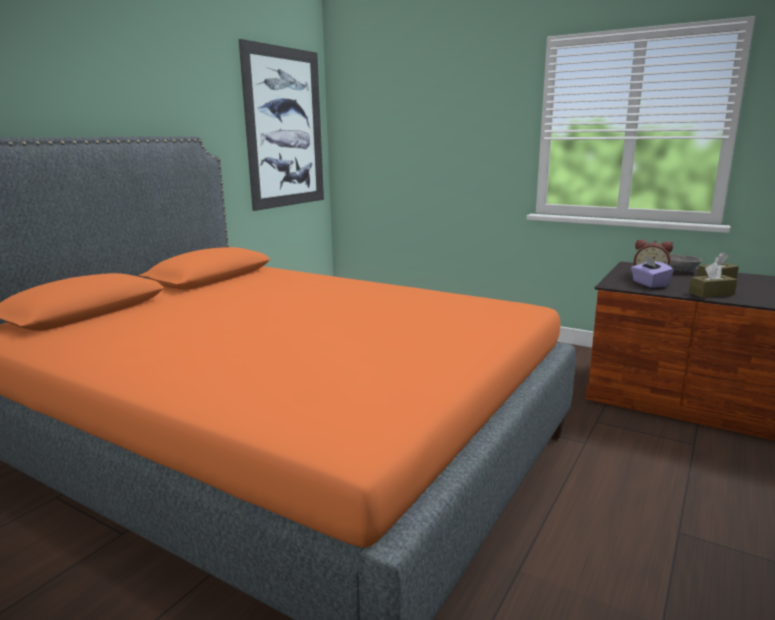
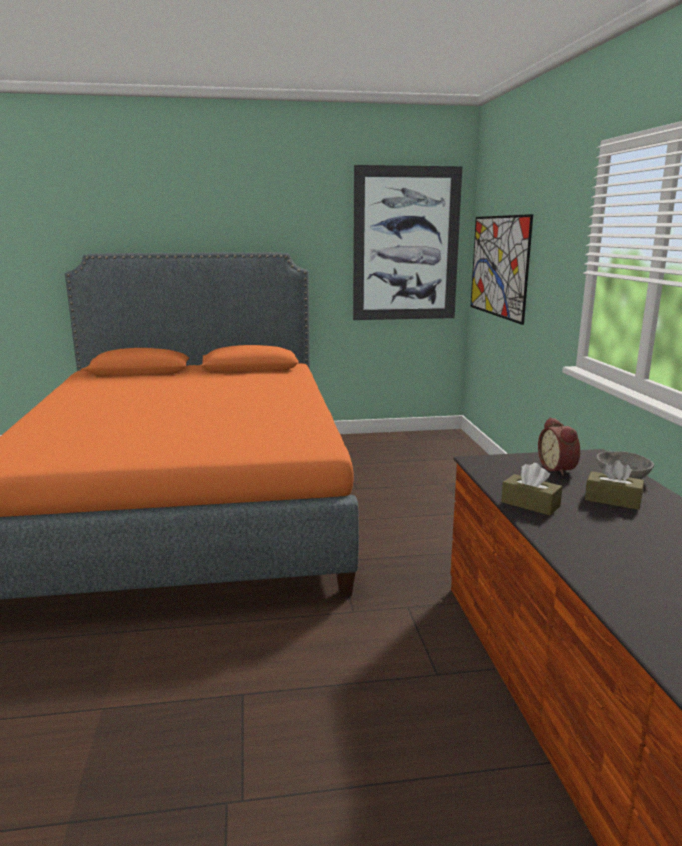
camera: 50 degrees right, 0 degrees up
purple tissue box [631,255,674,288] -> none
none -> picture [470,214,533,325]

